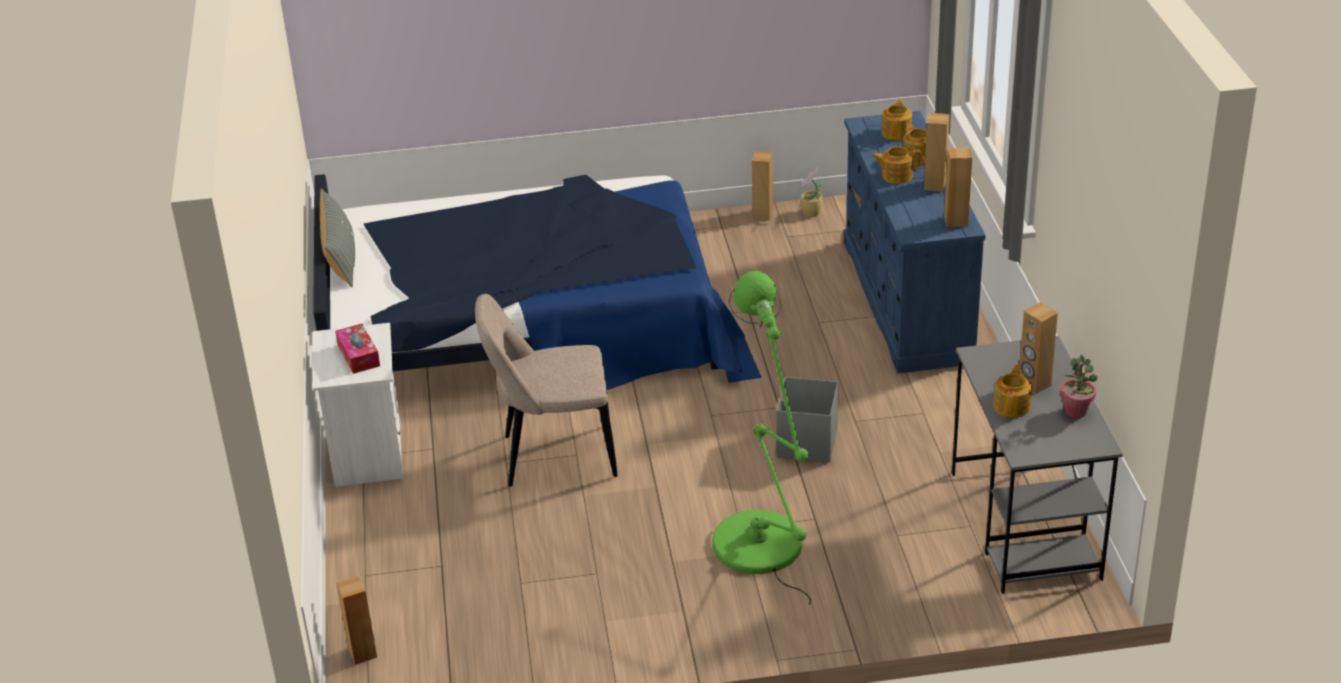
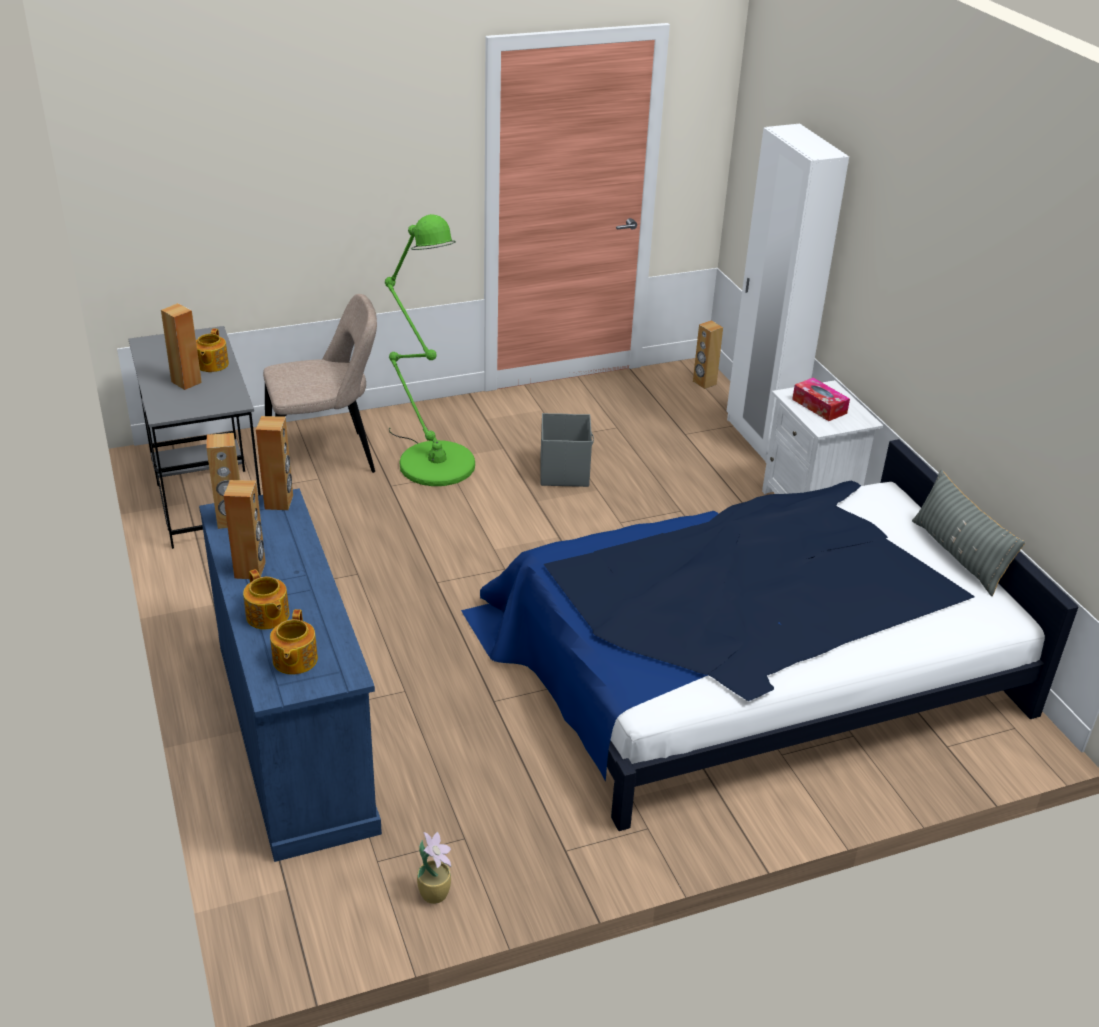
camera: 165 degrees right, 0 degrees up
beige chair [475,294,618,487] -> beige chair moved to [263,294,377,473]
brown speaker [752,151,773,221] -> brown speaker moved to [256,416,293,510]
grey storage box [776,377,839,463] -> grey storage box moved to [540,413,594,487]
teapot [873,146,922,184] -> none
potted plant [1060,355,1098,418] -> none
none -> white wardrobe [727,124,849,463]

